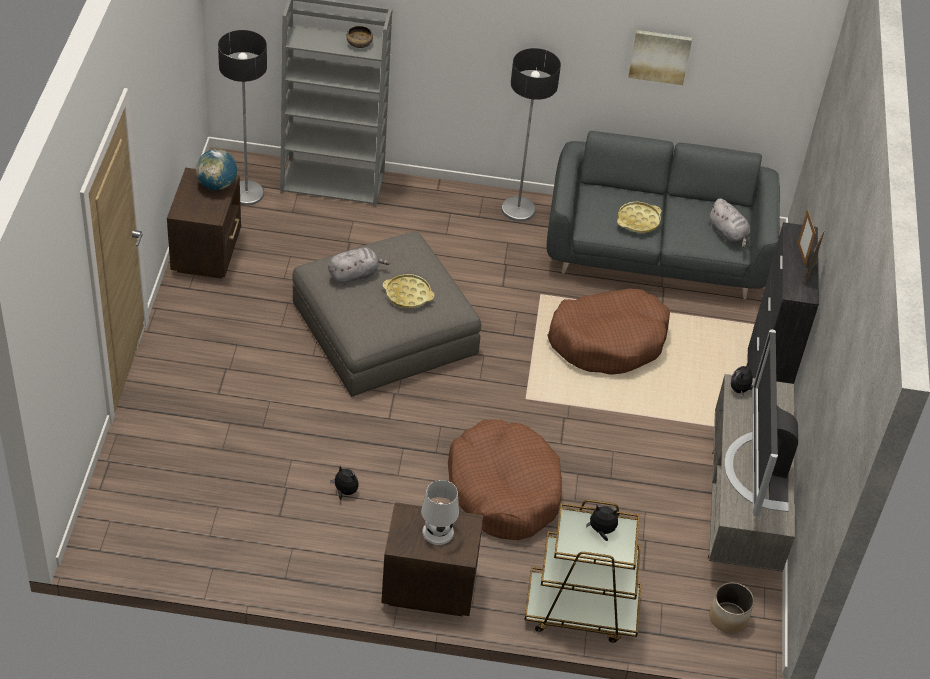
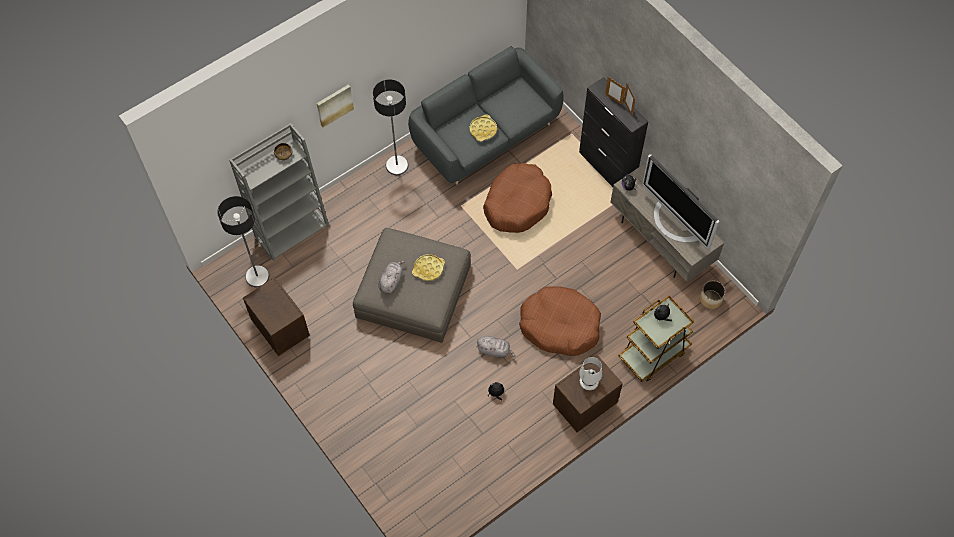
camera: 40 degrees left, 15 degrees up
globe [196,149,237,190] -> none
picture [628,30,692,85] -> picture moved to [317,85,354,128]
grey plush toy [709,198,750,248] -> grey plush toy moved to [477,336,515,358]

